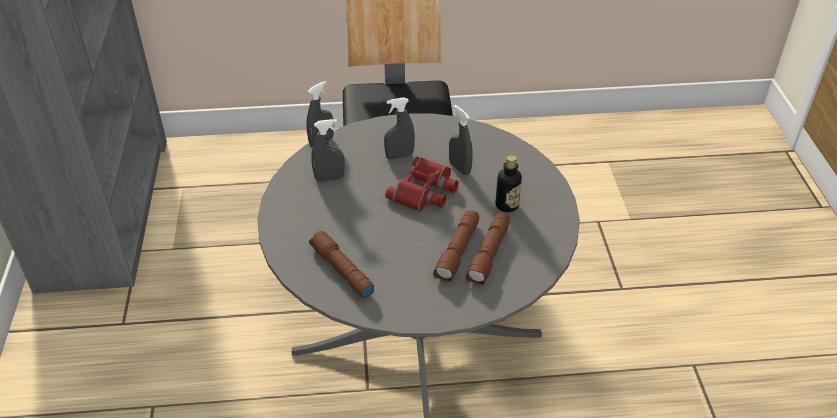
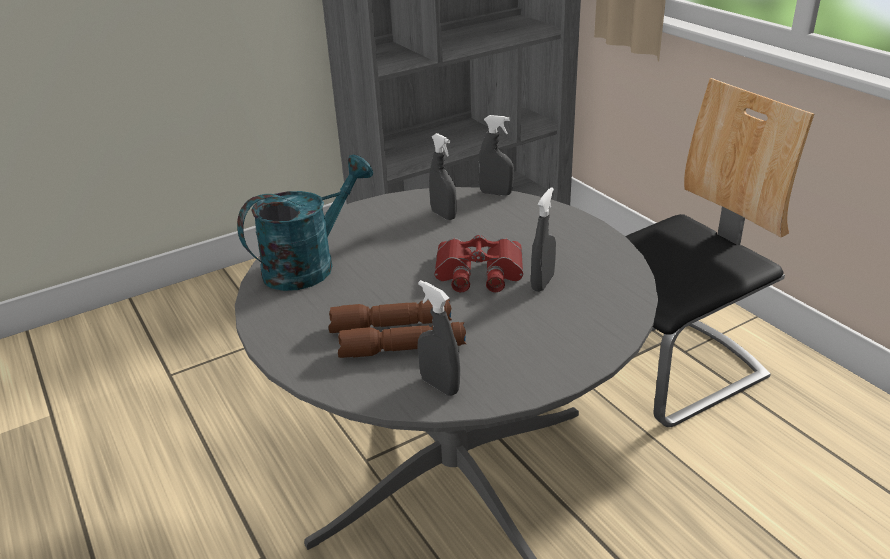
camera: 65 degrees right, 10 degrees down
brown flashlight [309,231,374,298] -> turquoise watering can [237,155,373,291]
grey spray bottle [384,97,415,160] -> grey spray bottle moved to [417,280,460,396]
bottle [495,155,522,212] -> none

